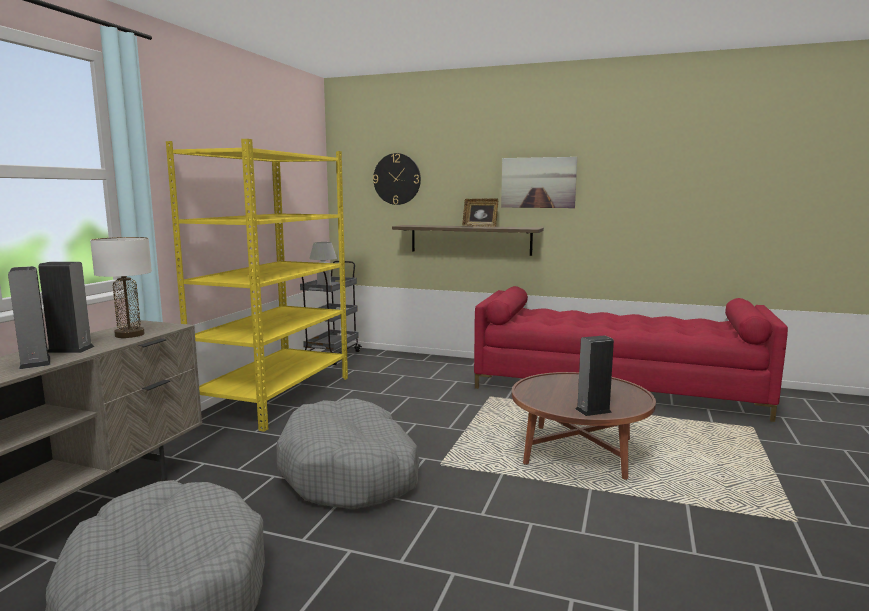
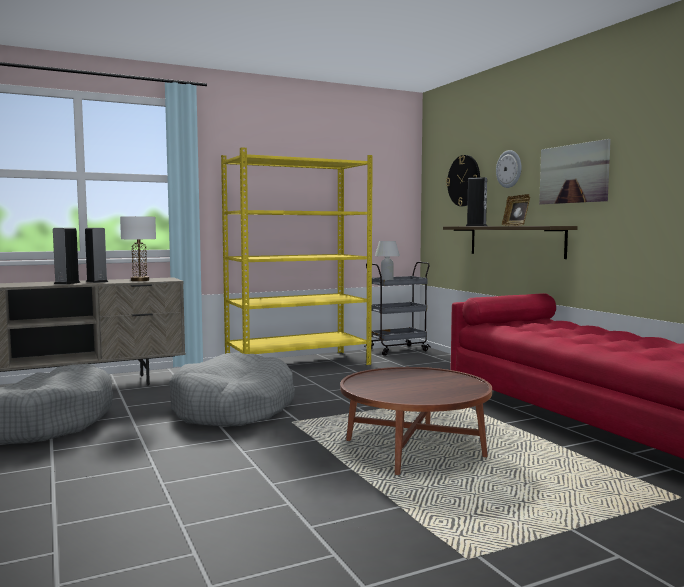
camera: 45 degrees right, 5 degrees down
speaker [575,335,614,416] -> speaker moved to [466,177,487,226]
none -> wall clock [496,150,521,188]

